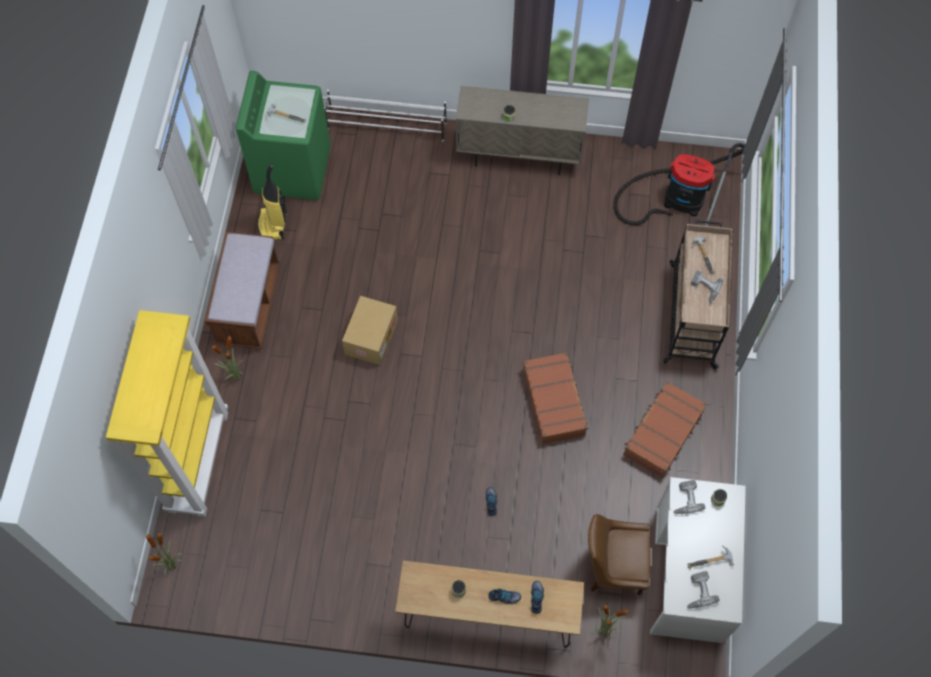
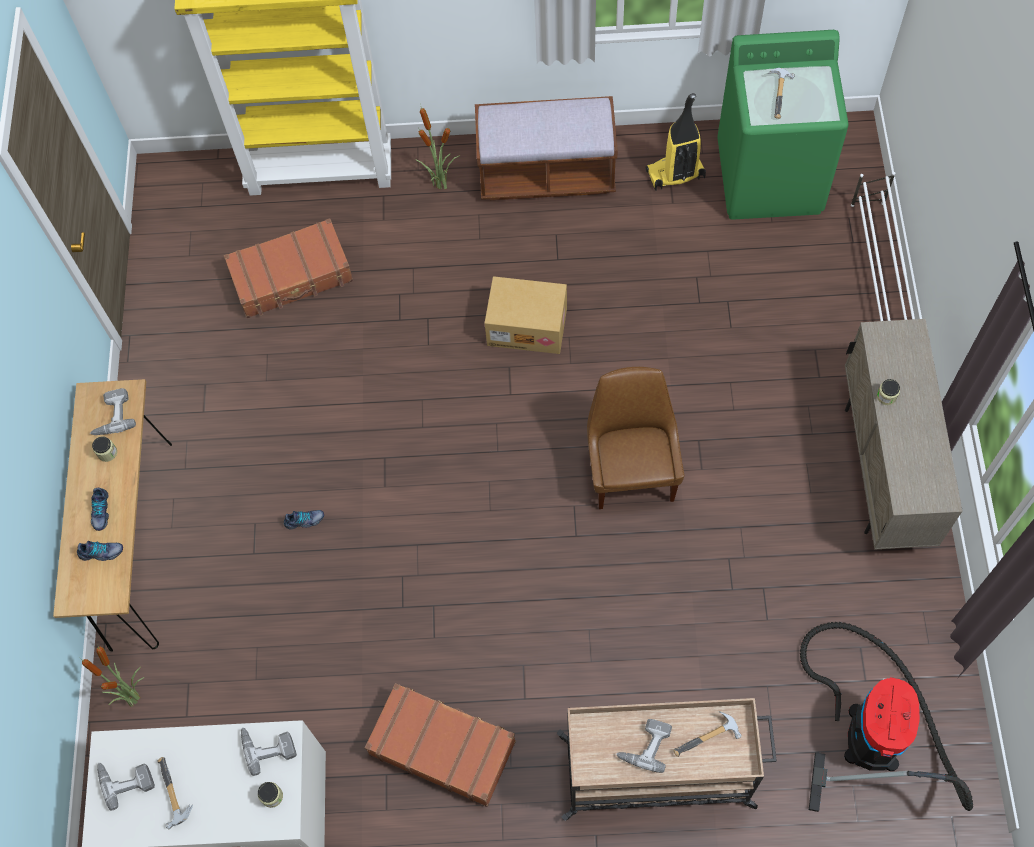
camera: 85 degrees right, 0 degrees up
potted plant [145,532,183,574] -> none
brown suitcase [523,352,588,445] -> brown suitcase moved to [224,218,353,318]
brown chair [588,514,651,595] -> brown chair moved to [587,367,684,509]
none -> power drill [90,388,136,435]

